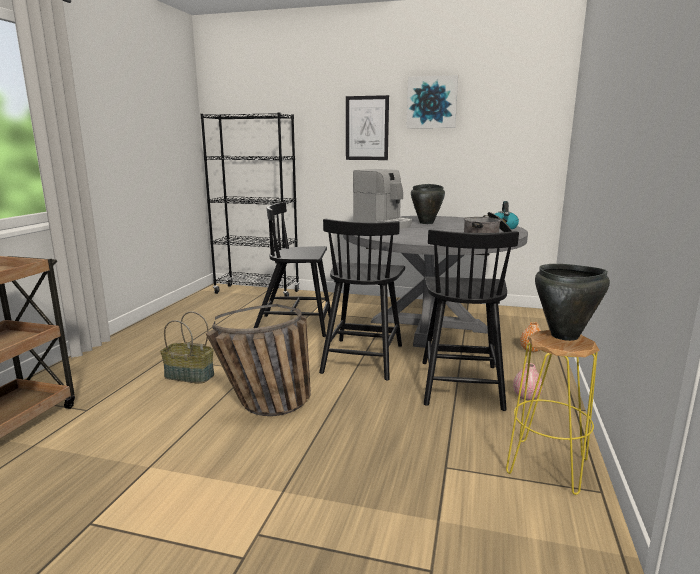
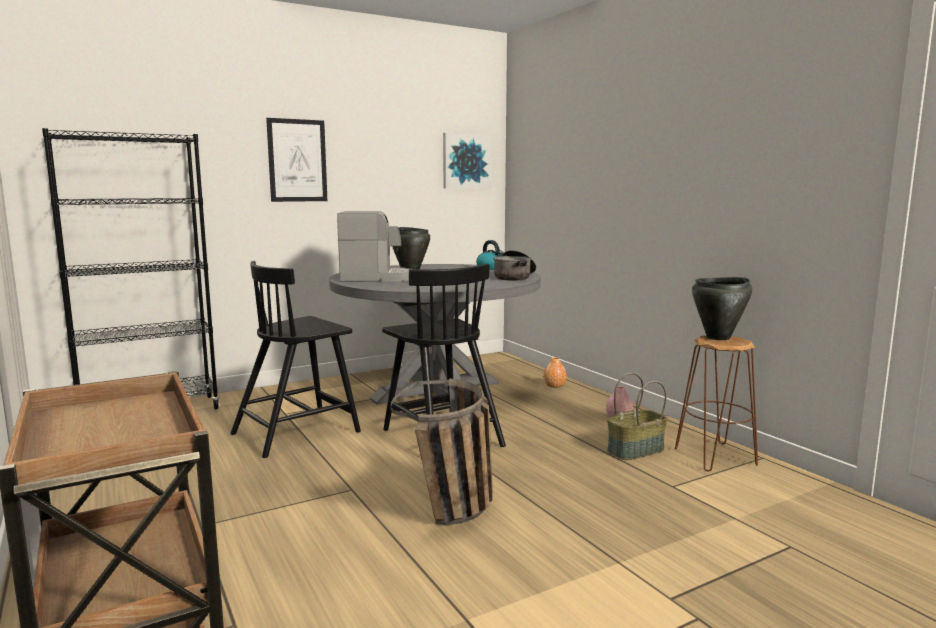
camera: 45 degrees left, 5 degrees down
basket [160,311,214,384] -> basket moved to [607,373,667,460]
picture [406,75,458,128] -> picture moved to [443,133,492,189]
black chair [422,229,519,411] -> none
yellow stool [506,330,600,495] -> brown stool [675,336,758,472]

